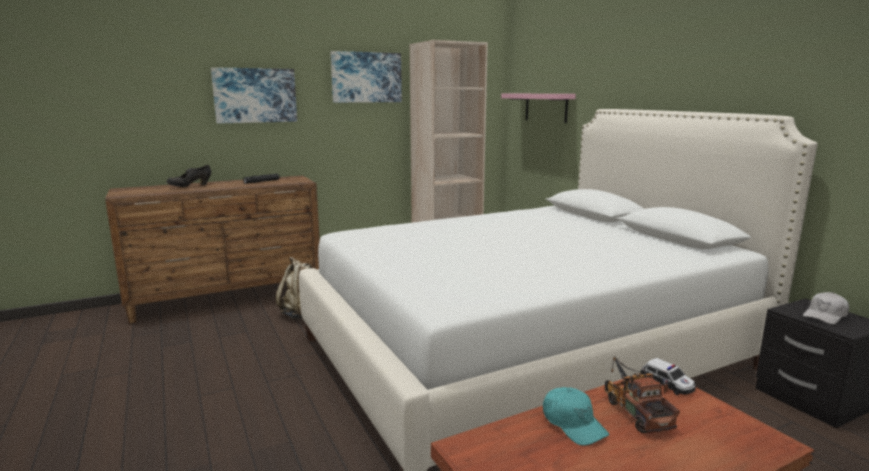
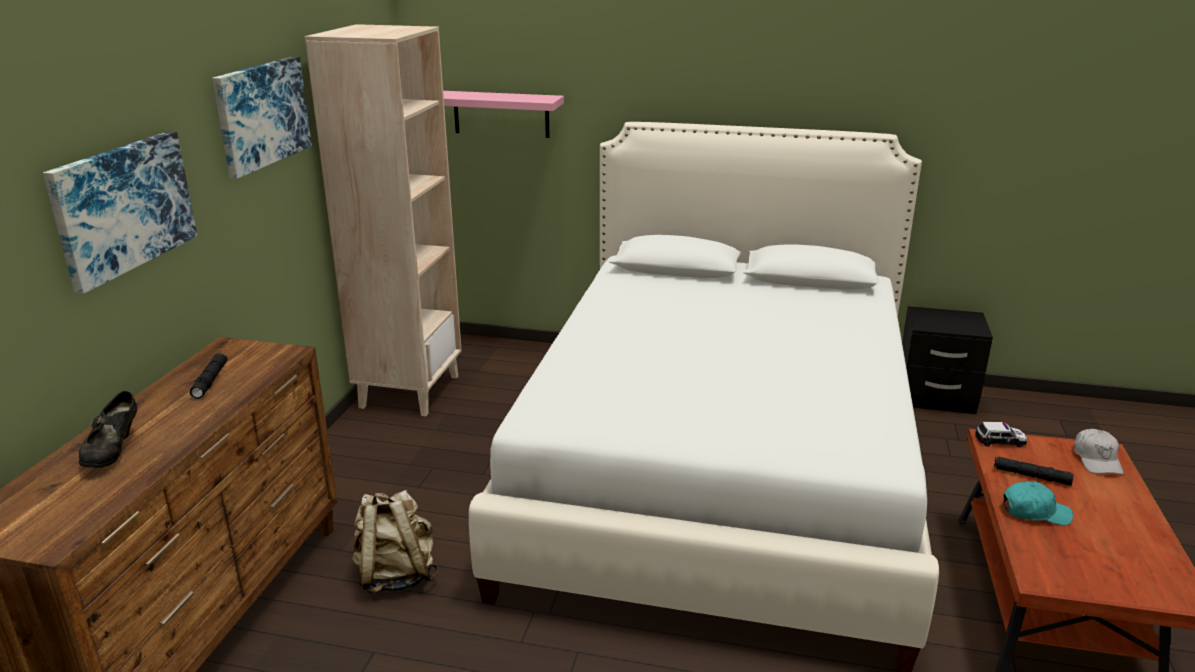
camera: 50 degrees left, 10 degrees up
toy truck [604,357,680,433] -> black flashlight [994,457,1074,486]
white cap [803,292,849,324] -> white cap moved to [1074,429,1124,474]

